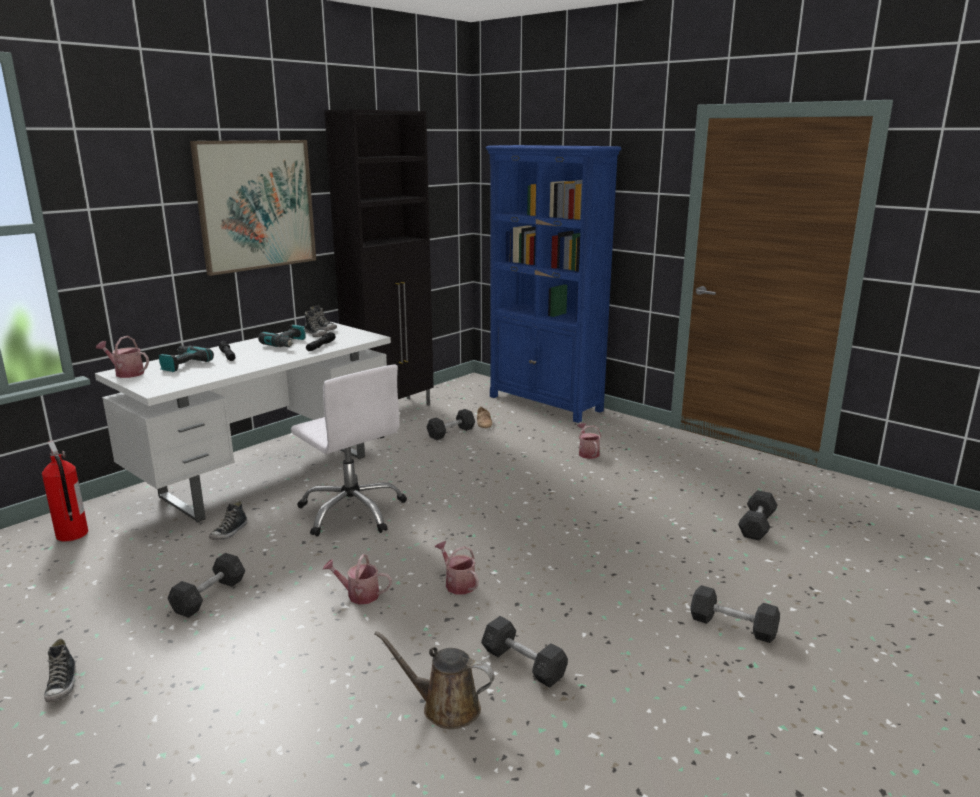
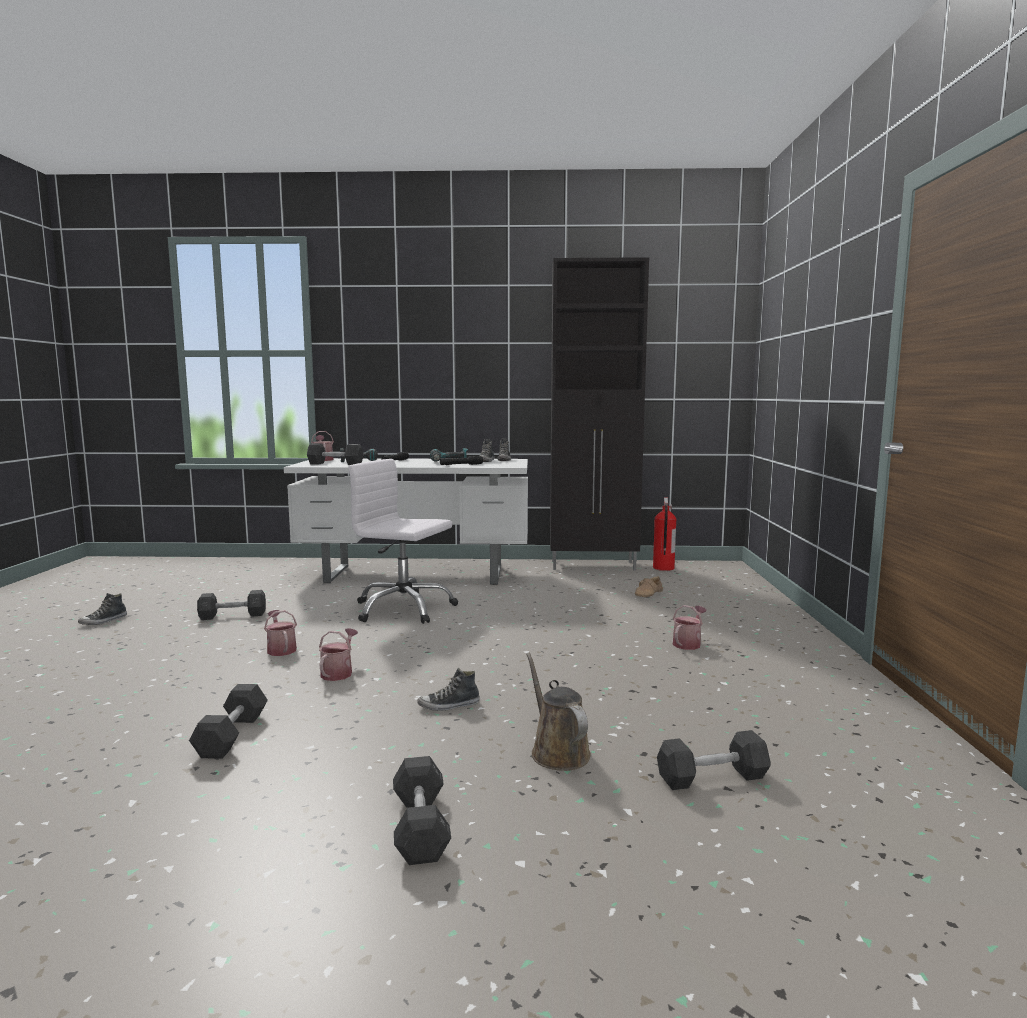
camera: 50 degrees right, 10 degrees down
fire extinguisher [42,441,88,542] -> fire extinguisher moved to [653,497,676,571]
picture [190,140,316,276] -> none
shoe [209,501,247,540] -> shoe moved to [417,668,480,711]
white office chair [291,364,407,536] -> white office chair turned 105 degrees clockwise [348,459,458,624]
brown watering can [375,631,495,729] -> brown watering can moved to [526,652,591,771]
grey dumbbell [427,409,475,440] -> grey dumbbell moved to [307,444,363,465]
blue bookcase [485,145,621,423] -> none

